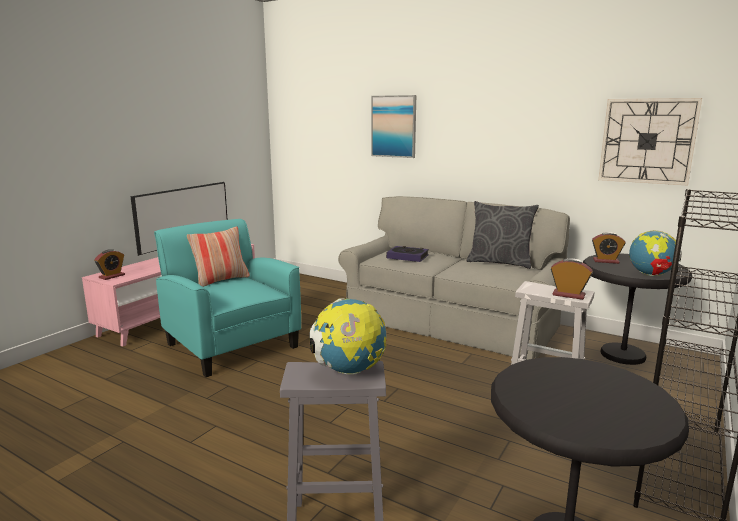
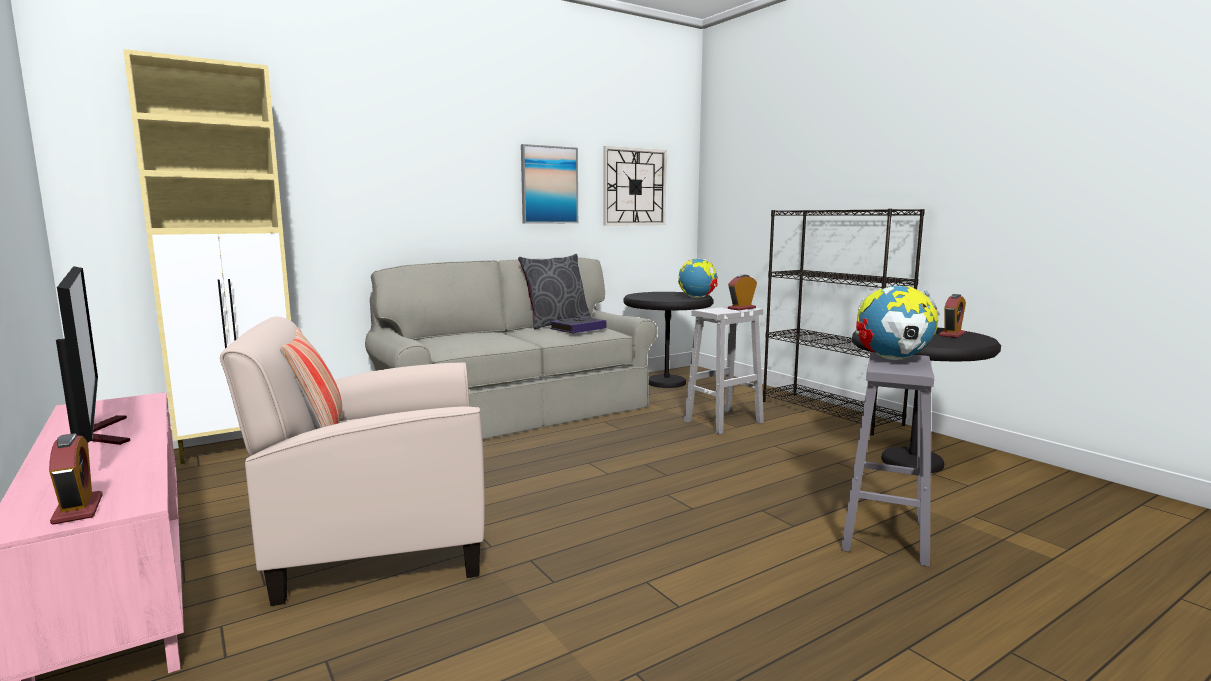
camera: 65 degrees left, 5 degrees down
turquoise armchair [154,219,301,377] -> beige armchair [220,317,485,606]
picture [371,95,416,158] -> picture moved to [521,144,578,224]
book [386,246,429,262] -> book moved to [550,317,606,333]
alarm clock [592,232,625,264] -> alarm clock moved to [939,294,966,338]
none -> beige cabinet [123,49,291,464]

